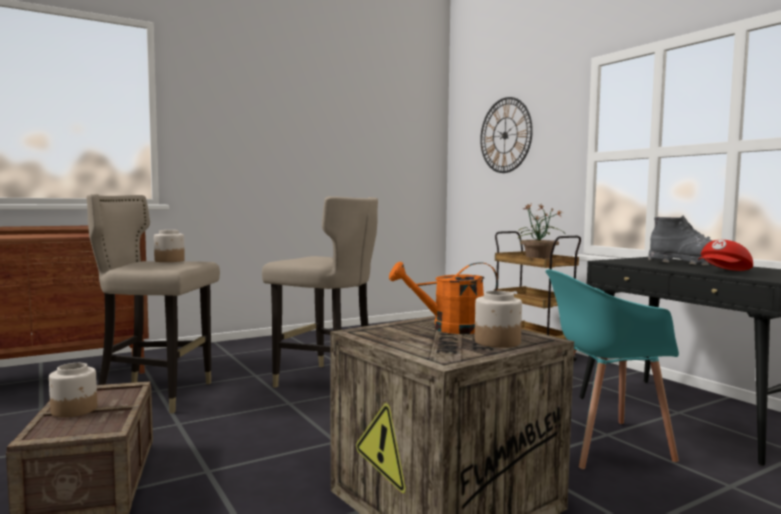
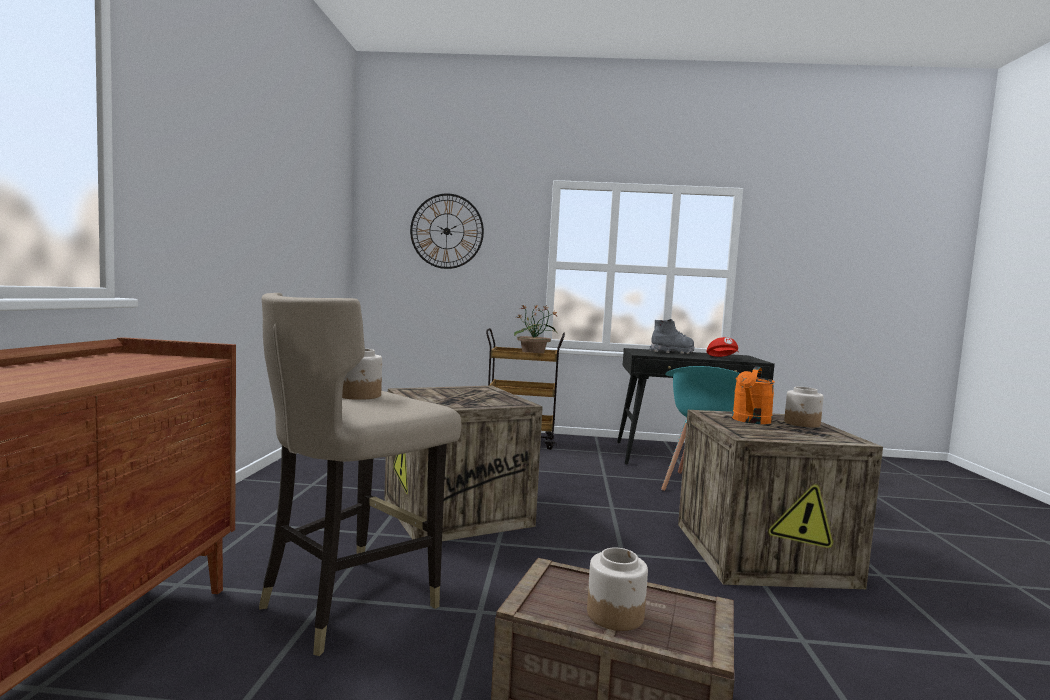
camera: 55 degrees left, 0 degrees up
beige stool [262,196,378,388] -> crate [384,386,543,541]

